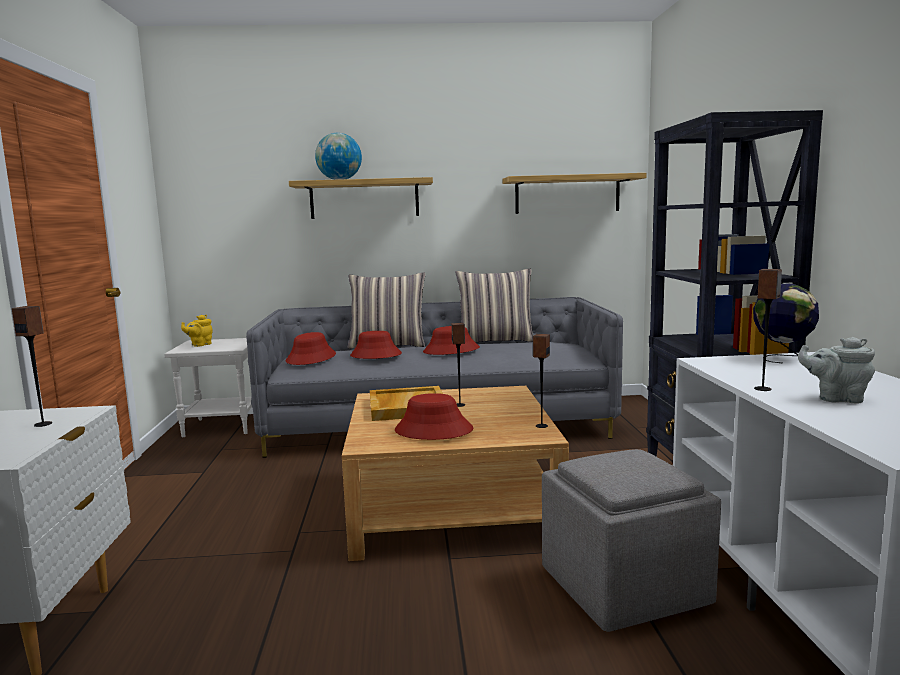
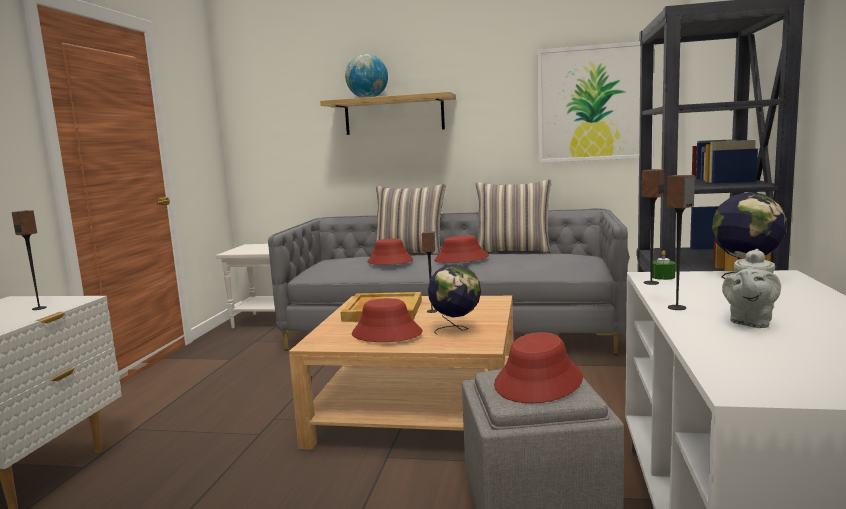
camera: 15 degrees right, 0 degrees up
yellow teapot [181,315,213,347] -> none
red hat [286,332,336,365] -> red hat moved to [494,332,583,403]
shelf [502,173,647,214] -> picture [537,42,655,163]
speaker [533,334,550,428] -> speaker moved to [642,169,664,285]
grey teapot [798,337,875,404] -> grey teapot turned 90 degrees counterclockwise [722,249,781,328]
none -> globe [428,264,481,335]
none -> green candle [652,250,676,280]

